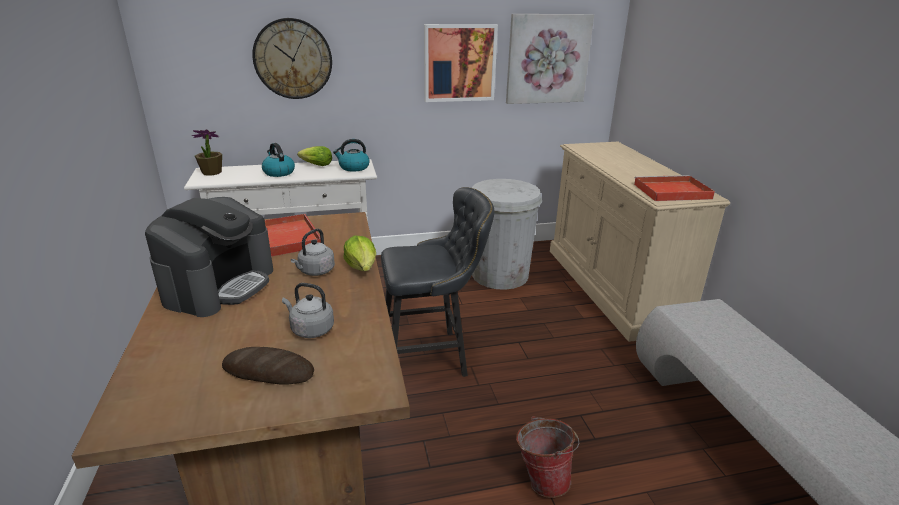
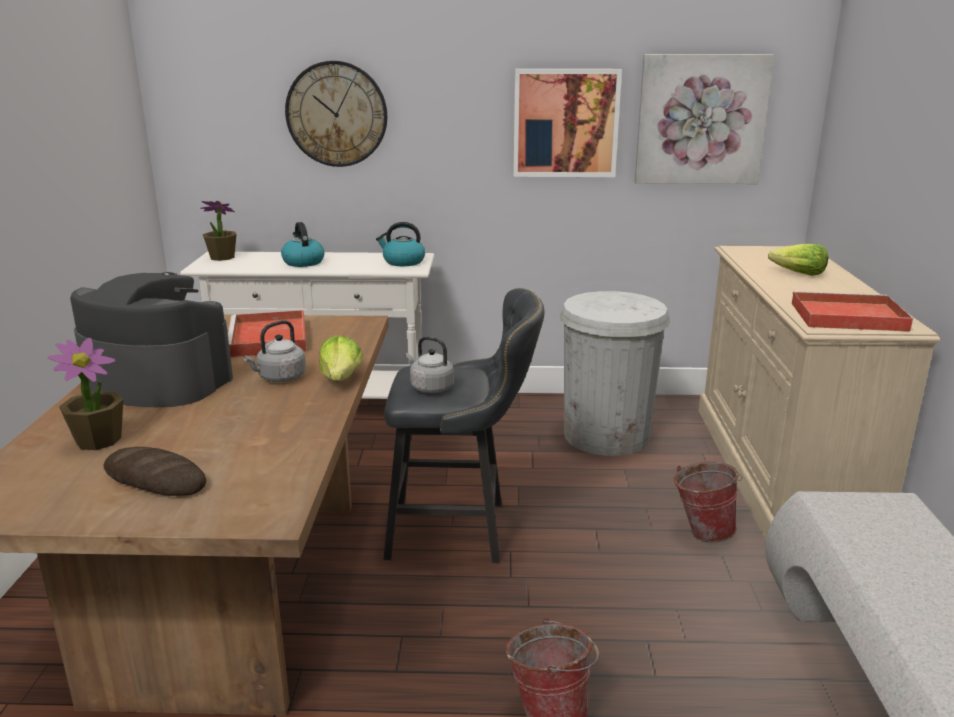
camera: 15 degrees right, 5 degrees down
coffee machine [145,197,273,317] -> coffee machine turned 105 degrees counterclockwise [70,272,233,407]
grey kettle [282,283,334,338] -> grey kettle moved to [405,336,454,393]
lettuce [297,146,332,166] -> lettuce moved to [768,244,828,276]
none -> potted plant [48,337,123,450]
none -> bucket [674,462,743,542]

